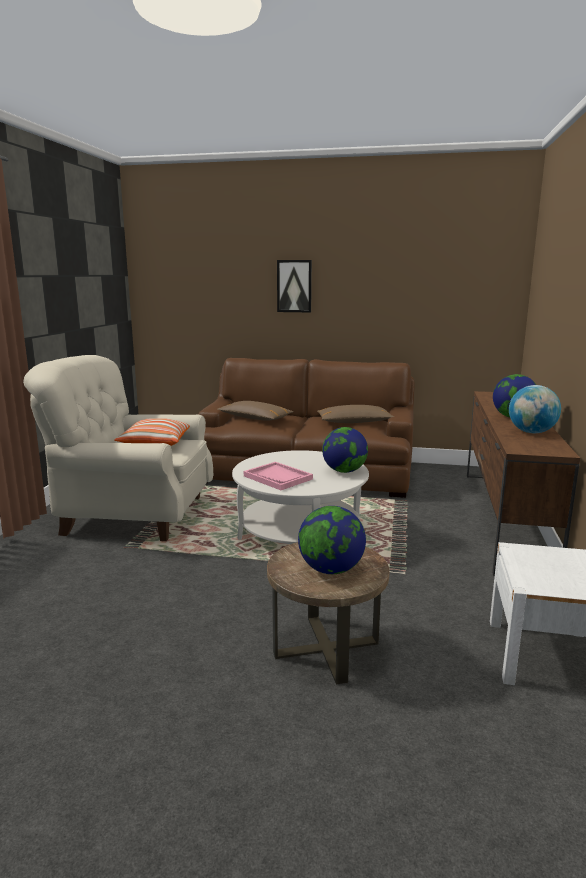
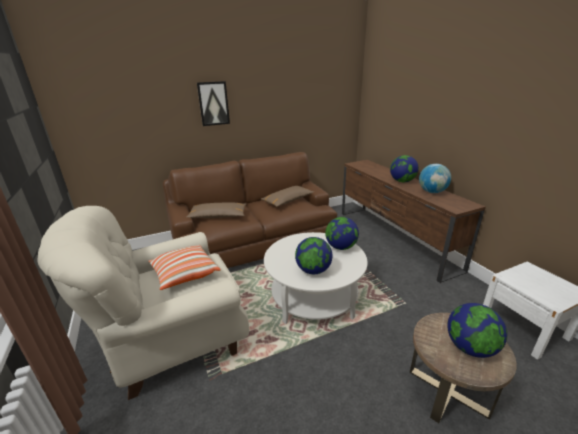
camera: 35 degrees left, 10 degrees up
pink tray [244,462,313,490] -> globe [295,237,332,274]

